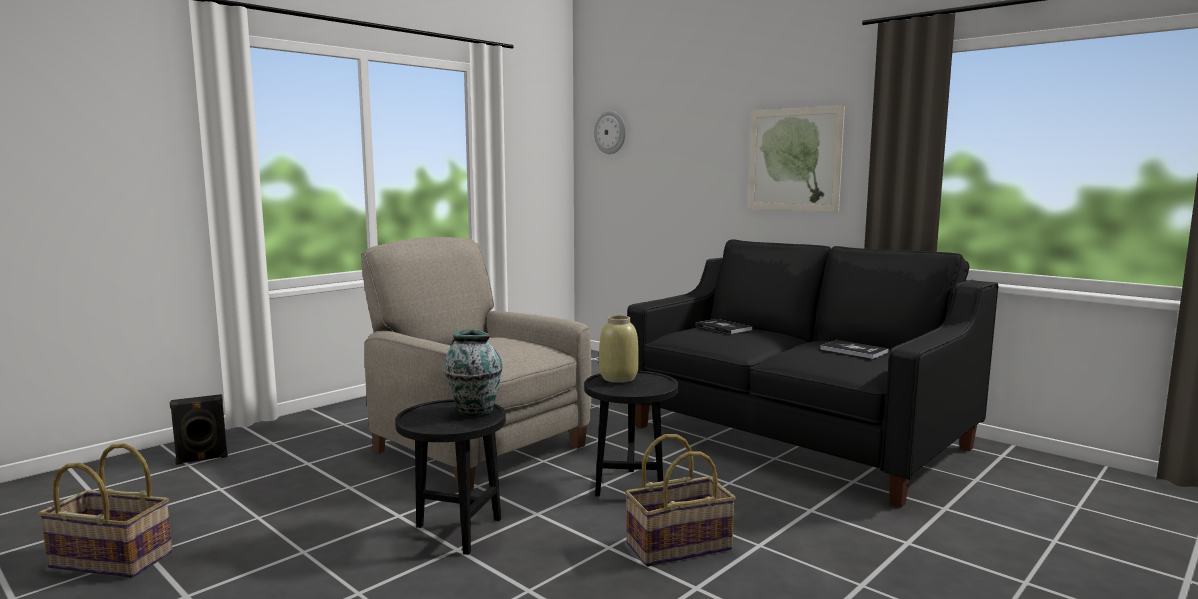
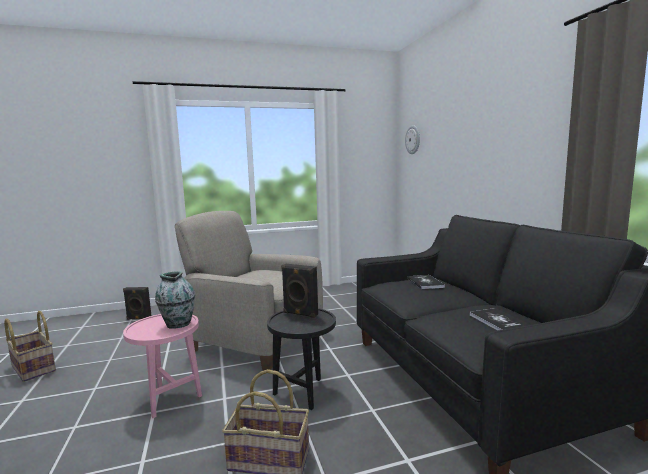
camera: 30 degrees right, 0 degrees up
beige armchair [361,237,591,491] -> beige armchair turned 45 degrees counterclockwise [175,211,323,370]
black side table [395,399,506,555] -> pink side table [123,314,202,418]
beige vase [599,315,639,383] -> black speaker [281,264,318,318]
picture [748,105,845,213] -> none

